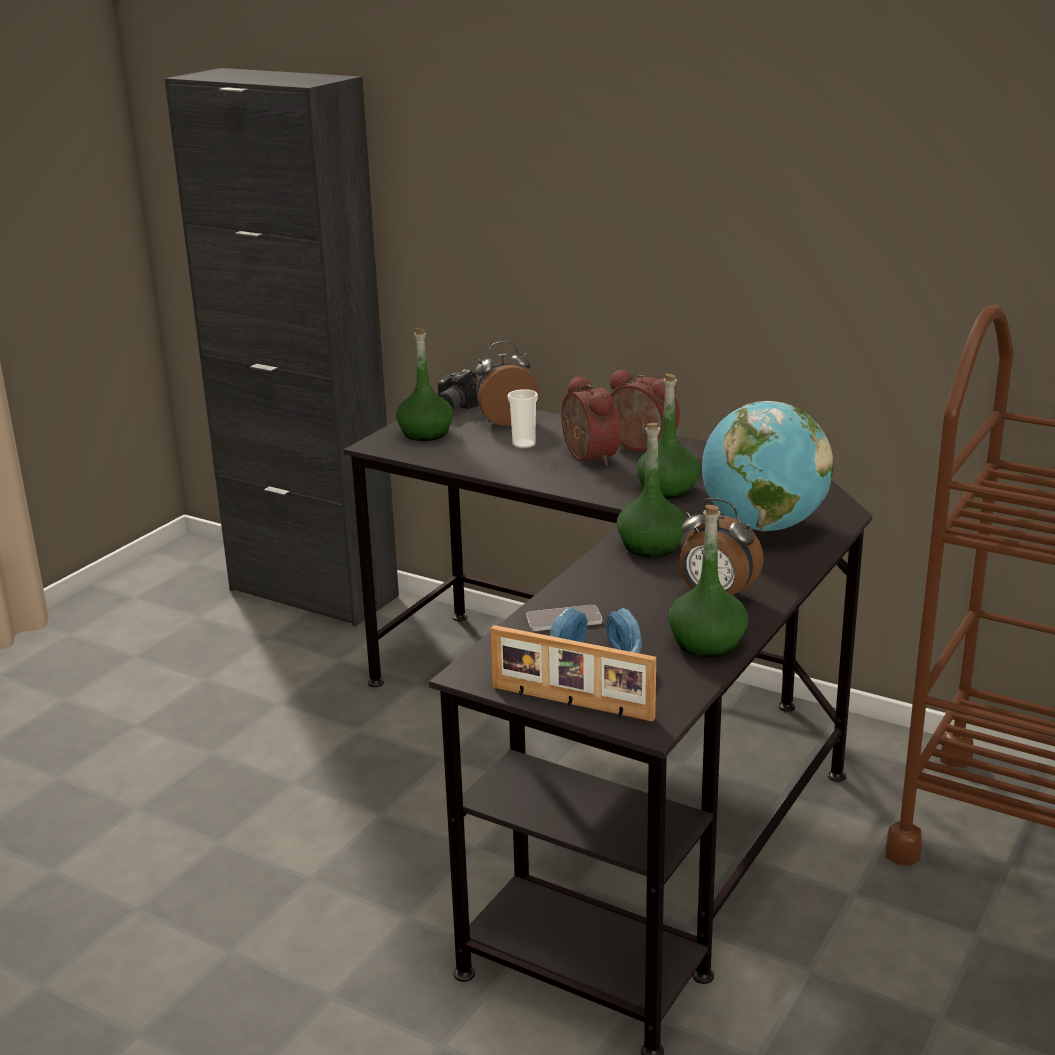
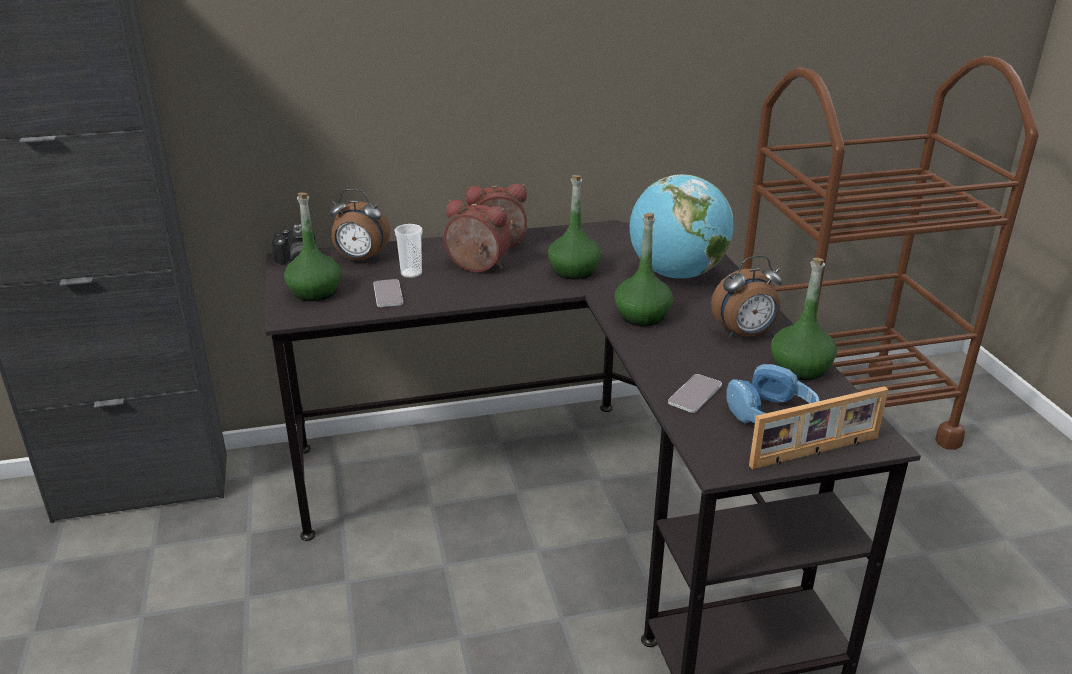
camera: 45 degrees left, 5 degrees up
alarm clock [475,341,539,426] -> alarm clock turned 105 degrees counterclockwise [329,189,390,262]
none -> phone [373,279,403,307]

